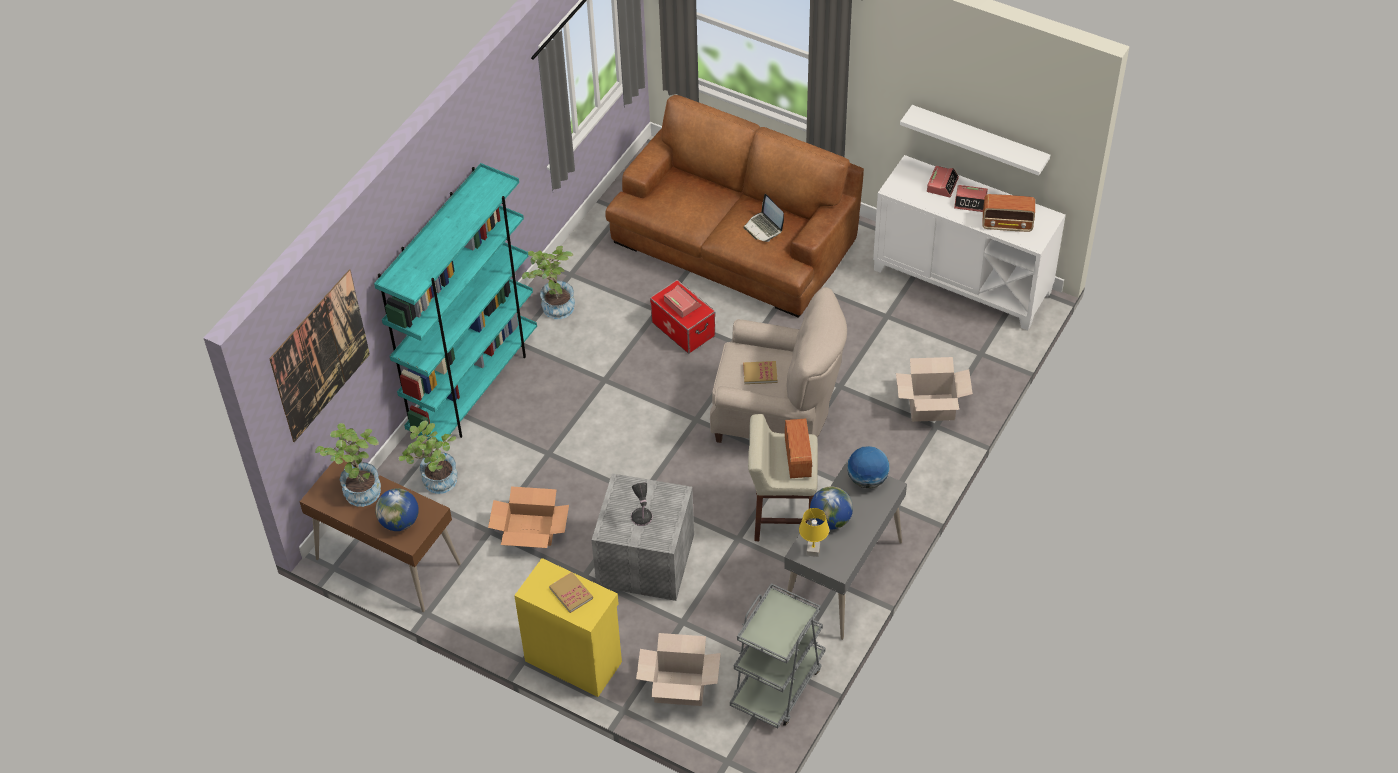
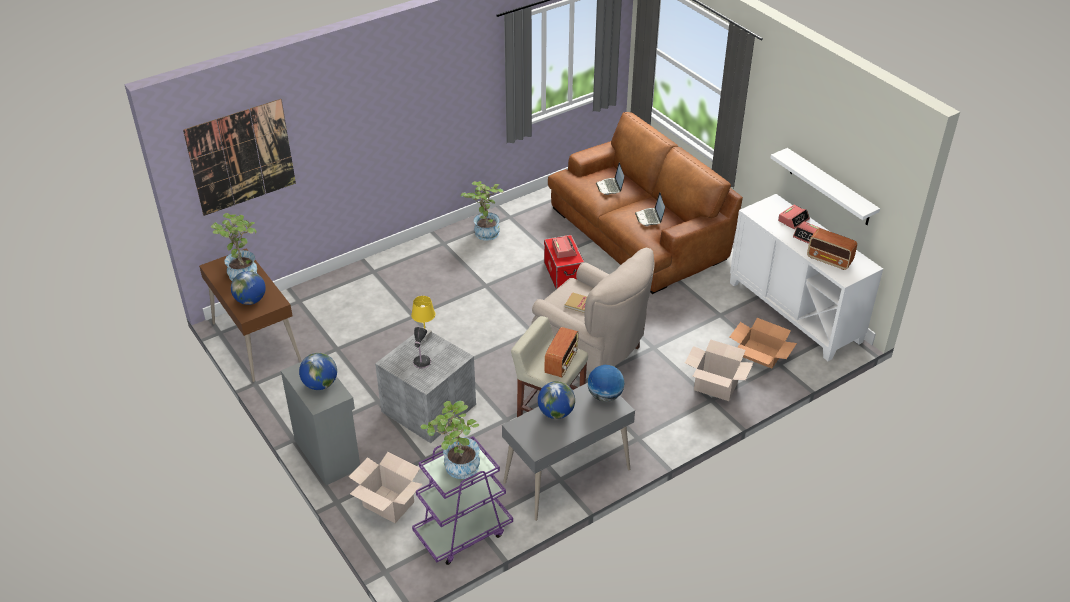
camera: 25 degrees right, 10 degrees down
turquoise bookcase [374,163,537,442] -> none
potted plant [399,421,458,494] -> potted plant moved to [420,401,480,479]
cardboard box [488,486,569,548] -> cardboard box moved to [730,318,797,369]
yellow cabinet [514,558,622,697] -> grey cabinet [281,362,360,485]
book [549,572,593,613] -> globe [299,353,337,390]
grey cart [730,583,825,728] -> purple cart [412,436,513,565]
yellow table lamp [799,508,829,557] -> yellow table lamp moved to [411,296,435,341]
none -> laptop [596,163,624,195]

